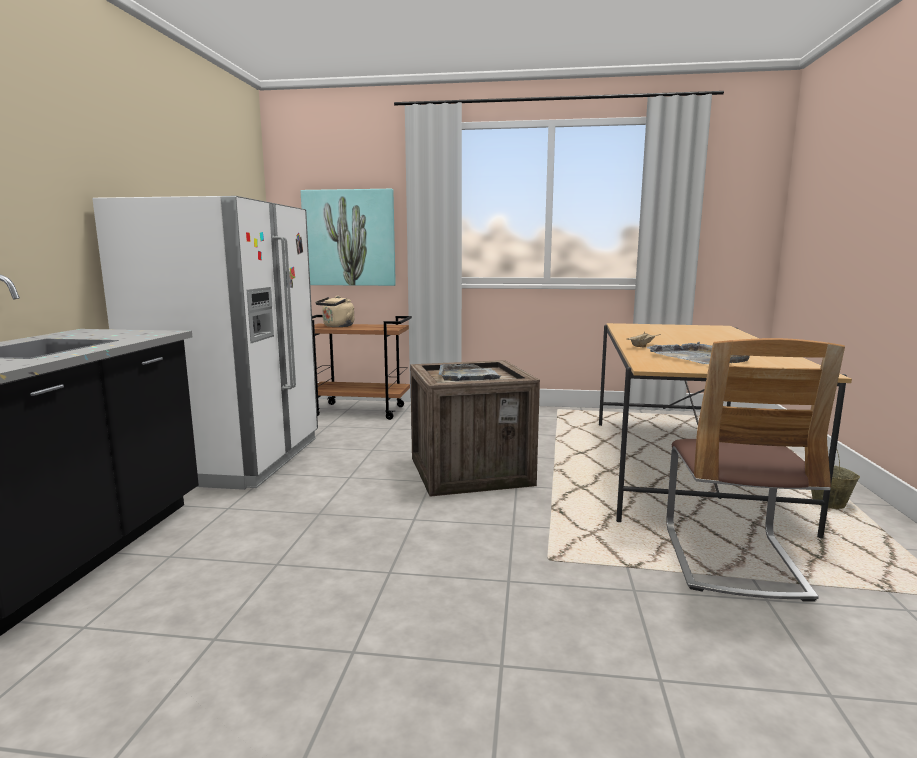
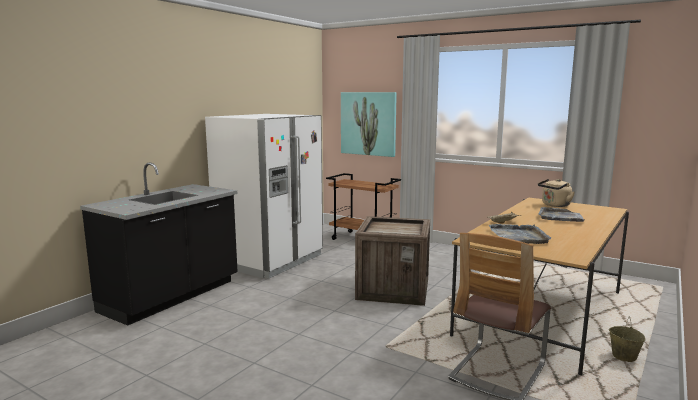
camera: 25 degrees right, 0 degrees up
beige kettle [316,296,354,327] -> beige kettle moved to [538,179,575,207]
grey tray [439,364,501,381] -> grey tray moved to [538,207,584,222]

